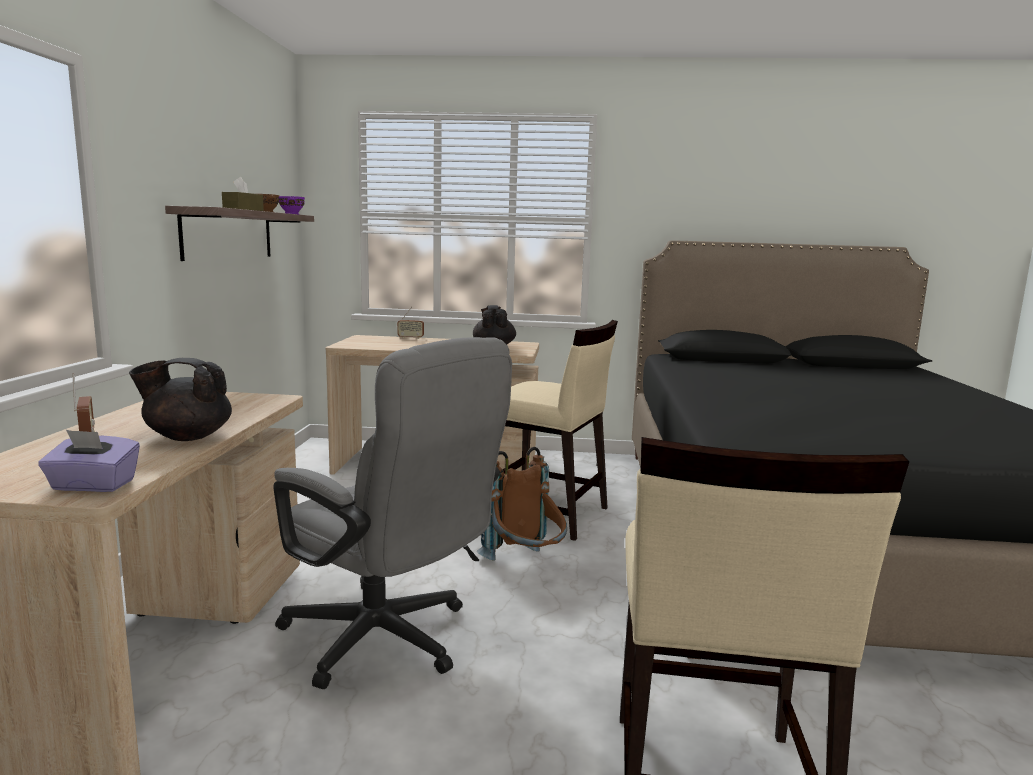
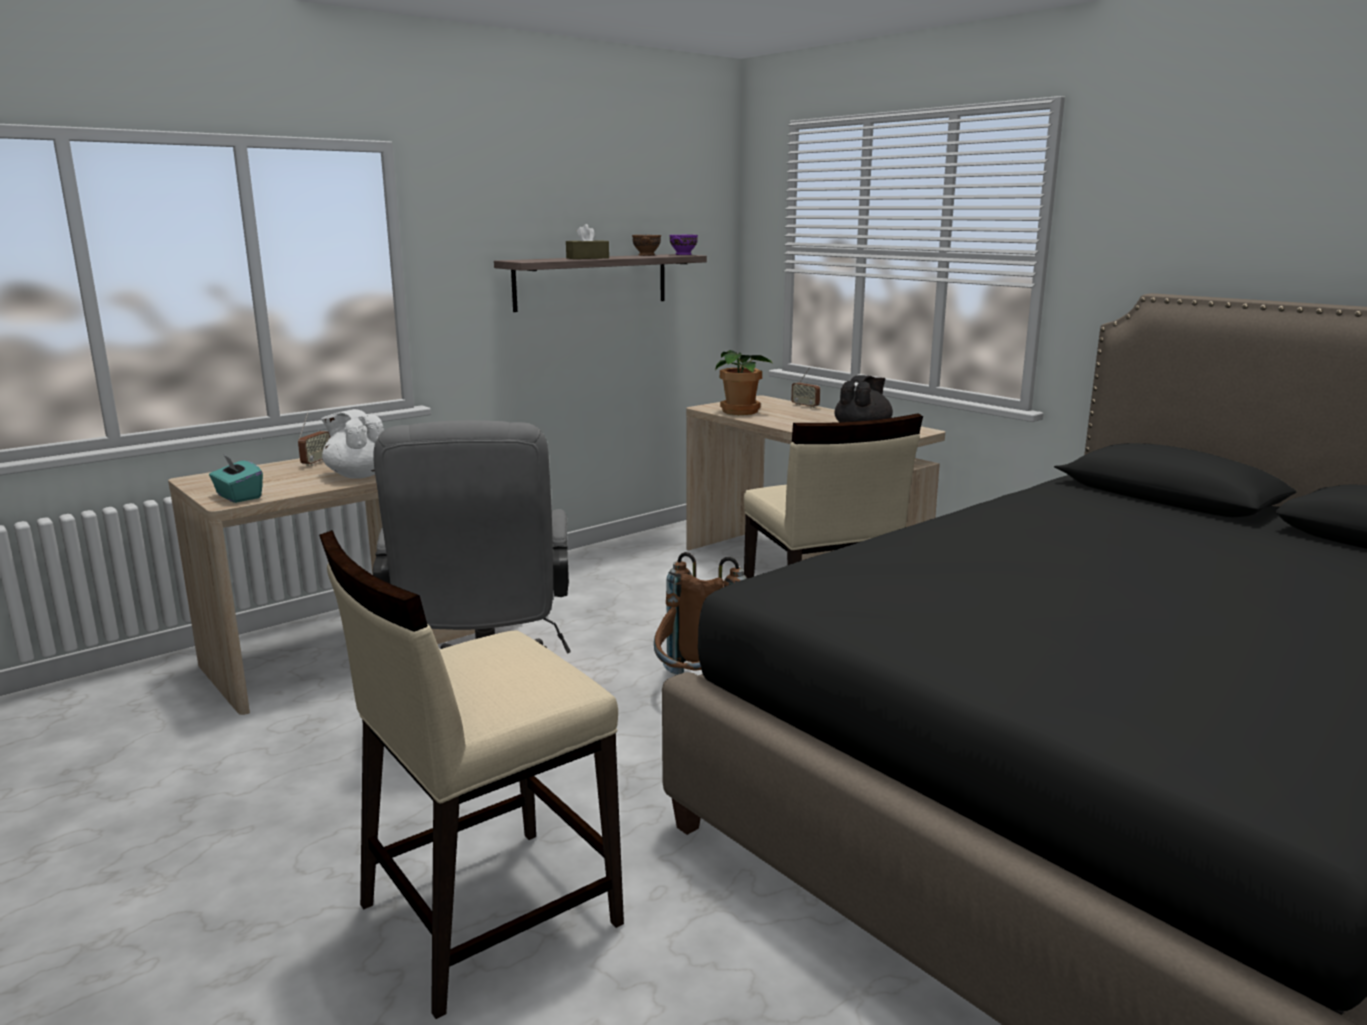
camera: 45 degrees right, 5 degrees up
purple tissue box [38,430,140,492] -> turquoise tissue box [209,454,263,503]
black teapot [129,358,232,441] -> white teapot [322,409,384,479]
none -> potted plant [715,350,773,415]

